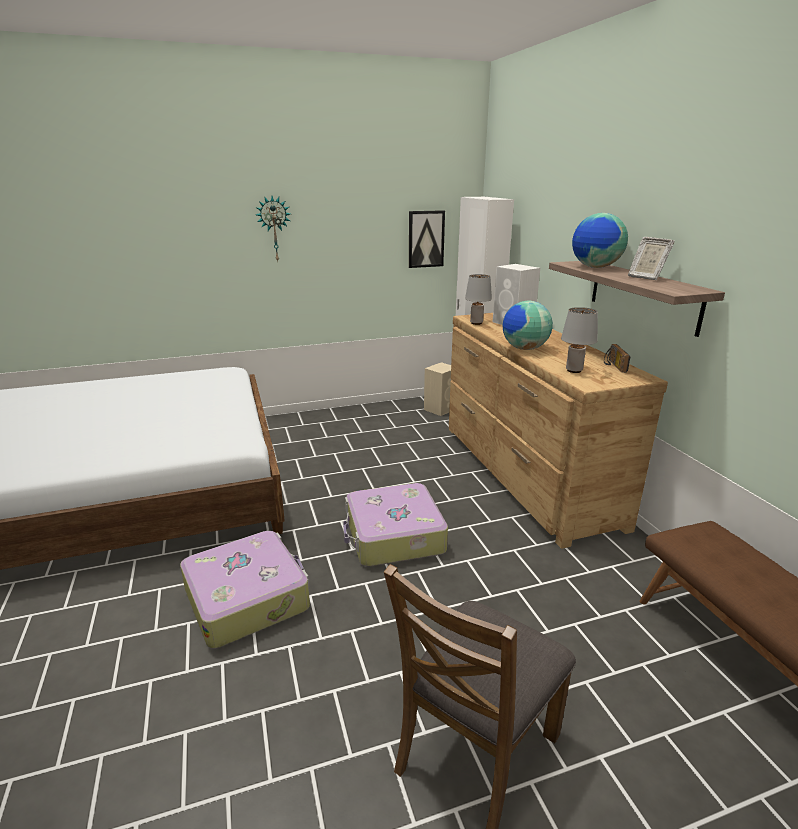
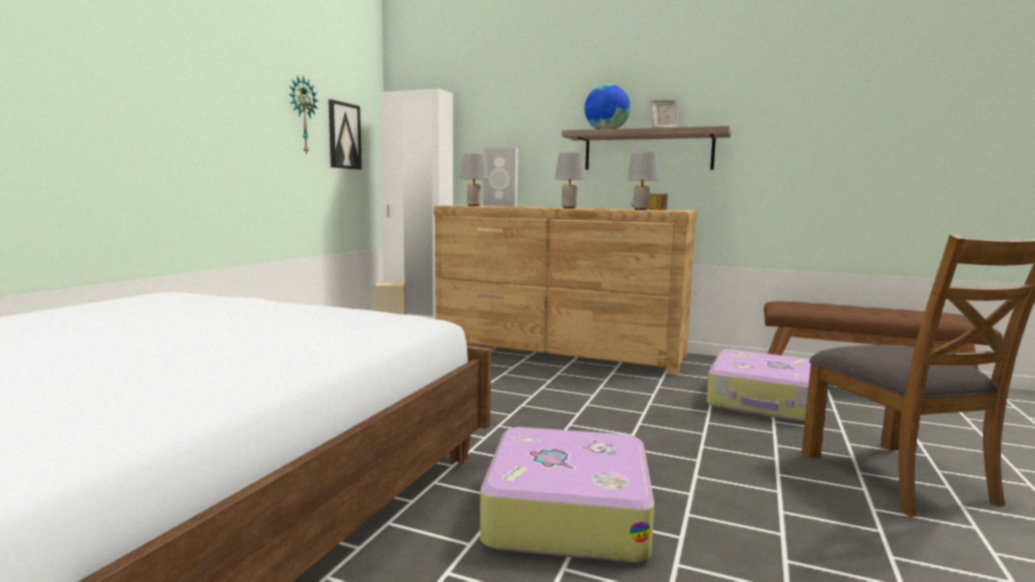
camera: 50 degrees left, 15 degrees down
wall clock [256,196,290,262] -> wall clock moved to [288,75,318,155]
suitcase [343,483,448,566] -> suitcase moved to [707,349,811,422]
globe [503,301,553,350] -> grey table lamp [555,152,585,209]

